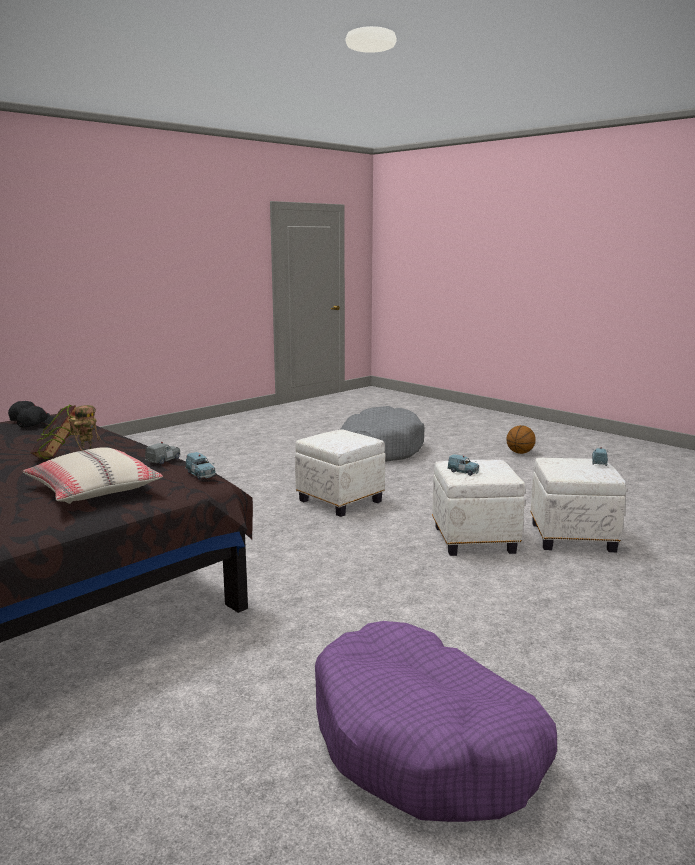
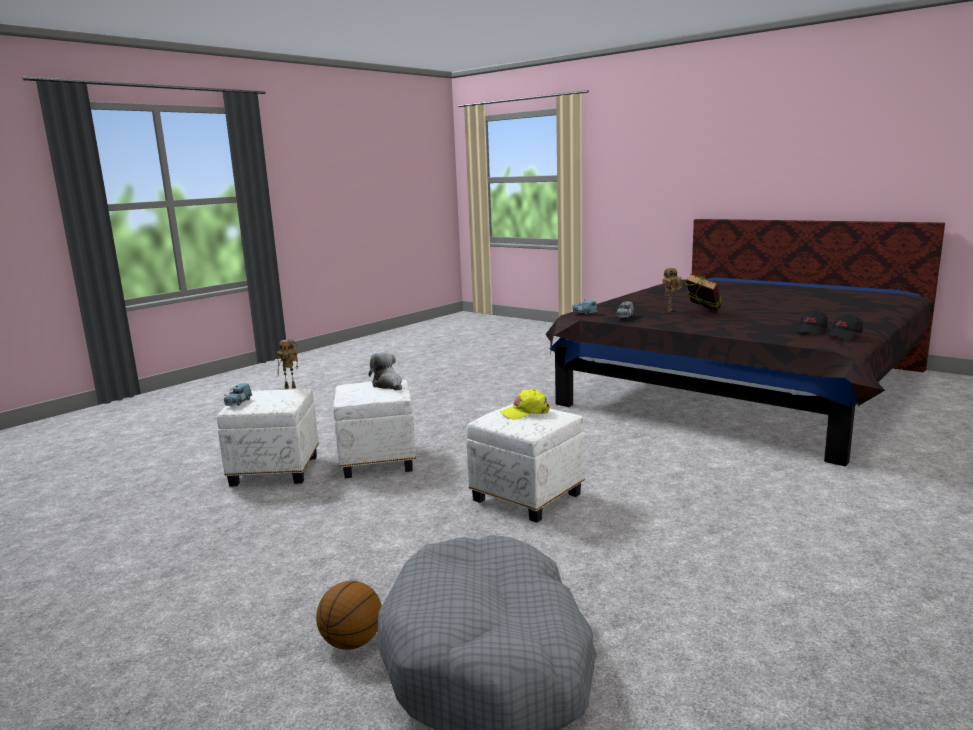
camera: 175 degrees right, 0 degrees up
beige pillow [23,447,163,504] -> none
purple dog bed [315,621,557,822] -> none
blue toy car [447,454,479,476] -> plush toy [369,351,402,390]
basketball [506,425,536,454] -> basketball moved to [316,581,382,650]
none -> toy robot [277,339,298,389]
none -> yellow cap [500,389,551,419]

